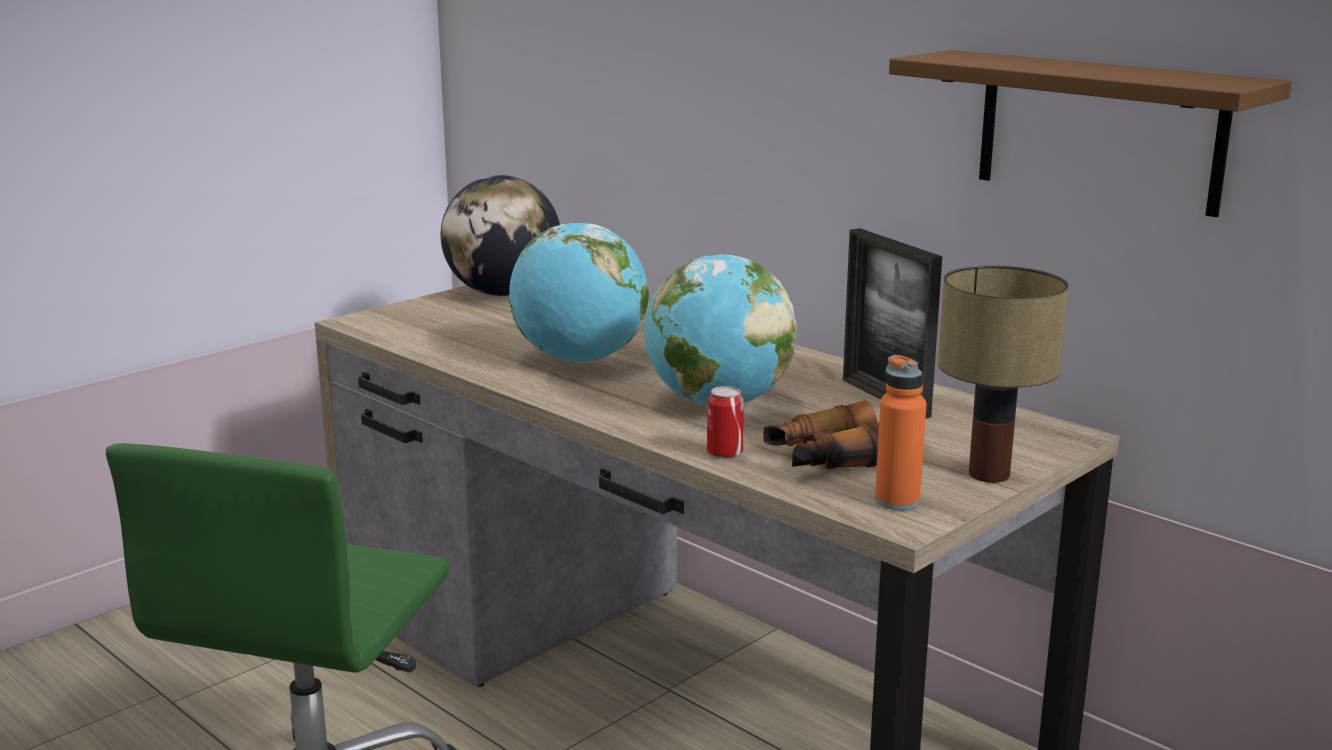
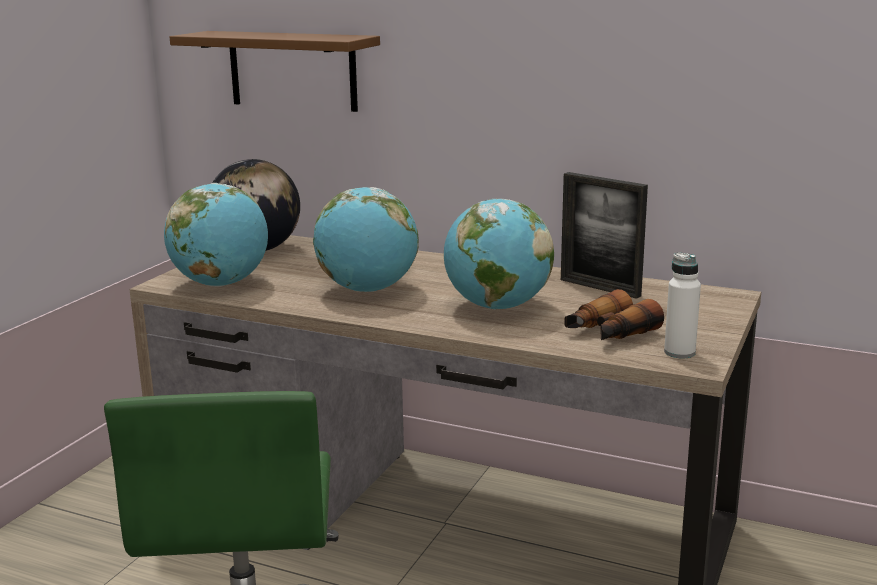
camera: 20 degrees left, 0 degrees up
can [707,386,744,459] -> none
orange bottle [875,355,926,511] -> white bottle [664,252,701,358]
brown shelf [889,50,1292,217] -> brown shelf moved to [170,31,380,112]
table lamp [938,265,1069,483] -> none
none -> globe [164,183,268,287]

